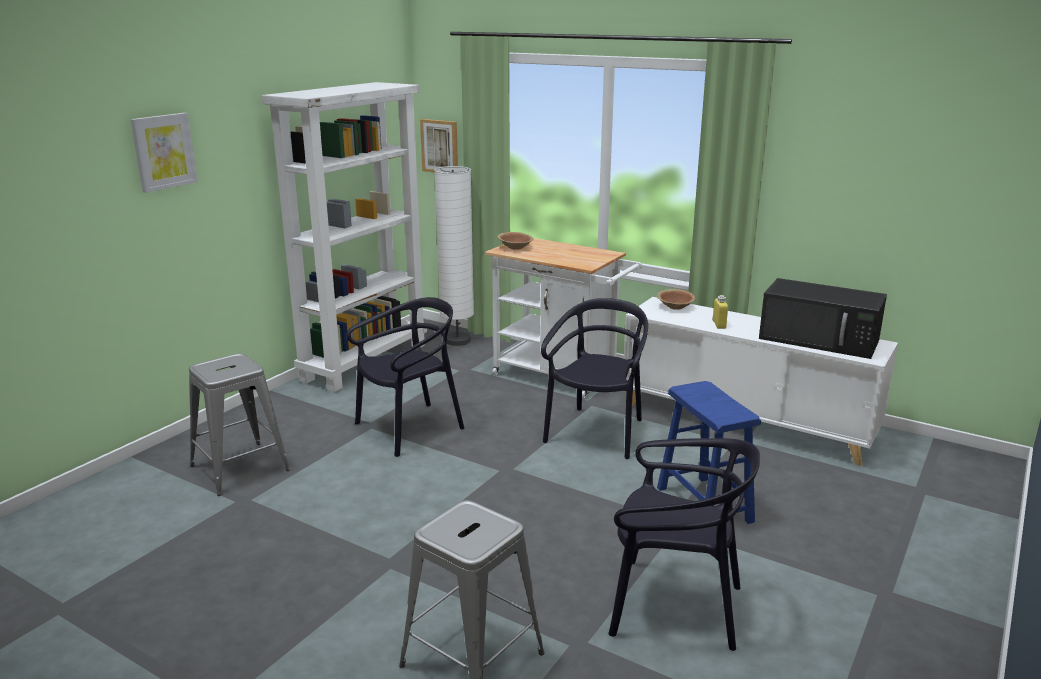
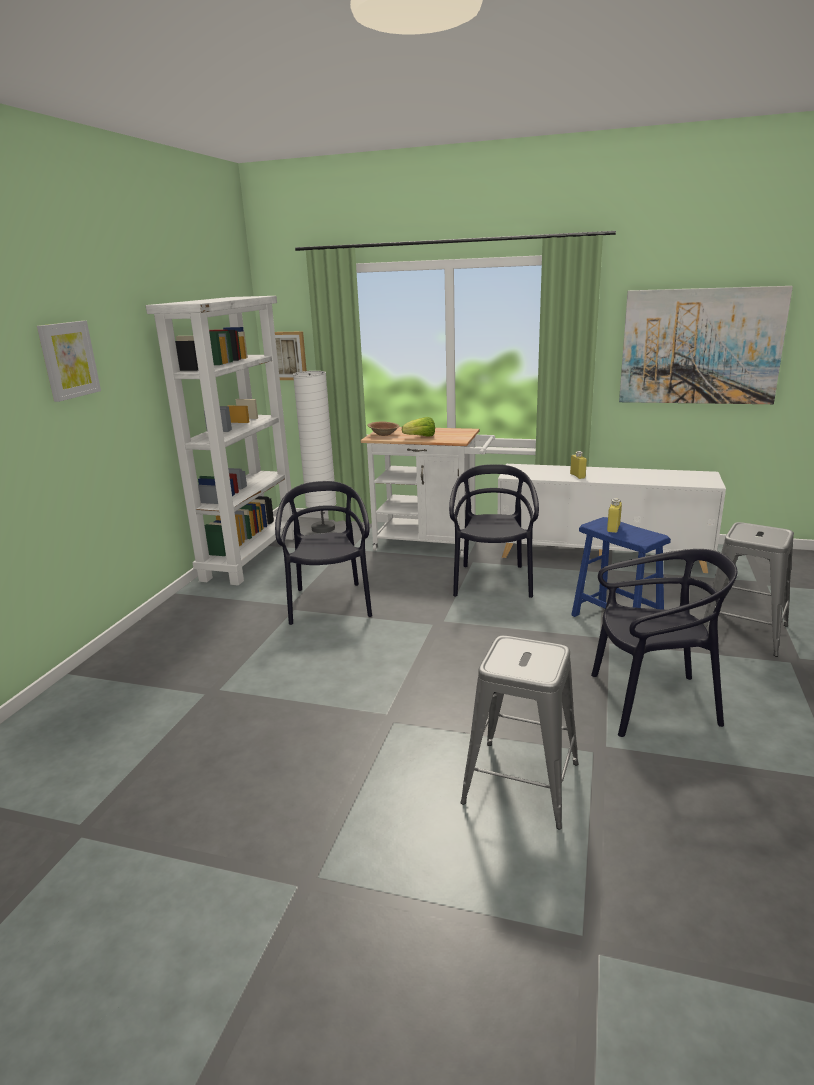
camera: 15 degrees left, 0 degrees up
grey stool [189,353,290,496] -> grey stool moved to [703,522,794,657]
black chair [347,297,464,457] -> black chair turned 45 degrees counterclockwise [275,481,372,625]
brown bowl [657,289,695,310] -> none
black microwave [759,278,887,359] -> none
none -> lettuce [402,417,435,437]
none -> yellow bottle [607,498,622,533]
none -> picture [619,286,793,404]

